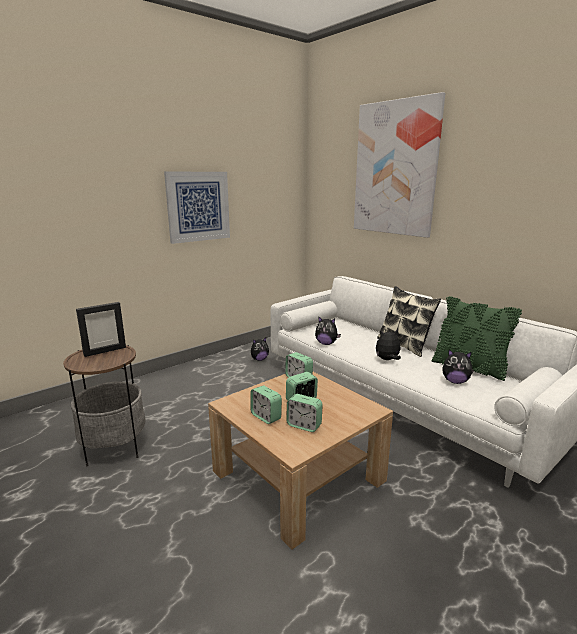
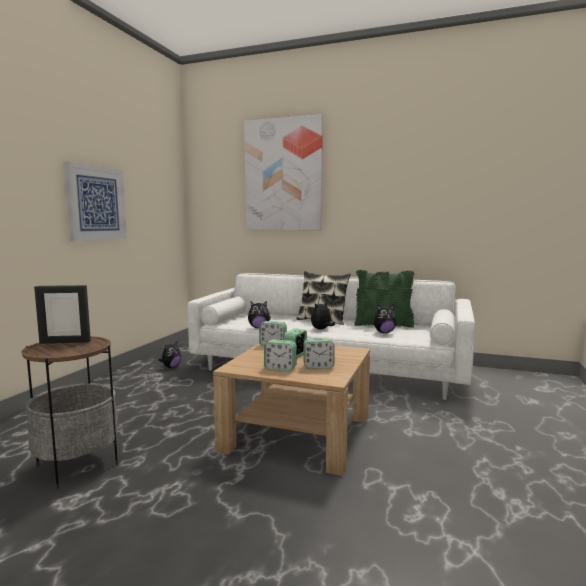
camera: 30 degrees left, 10 degrees down
picture frame [76,302,126,357] -> picture frame turned 60 degrees clockwise [34,285,91,344]

